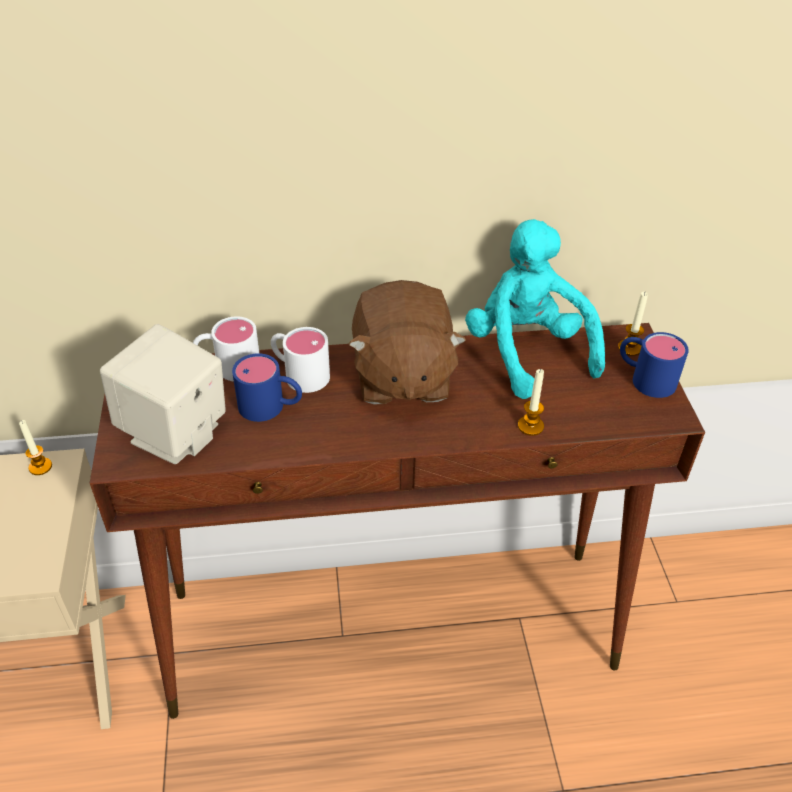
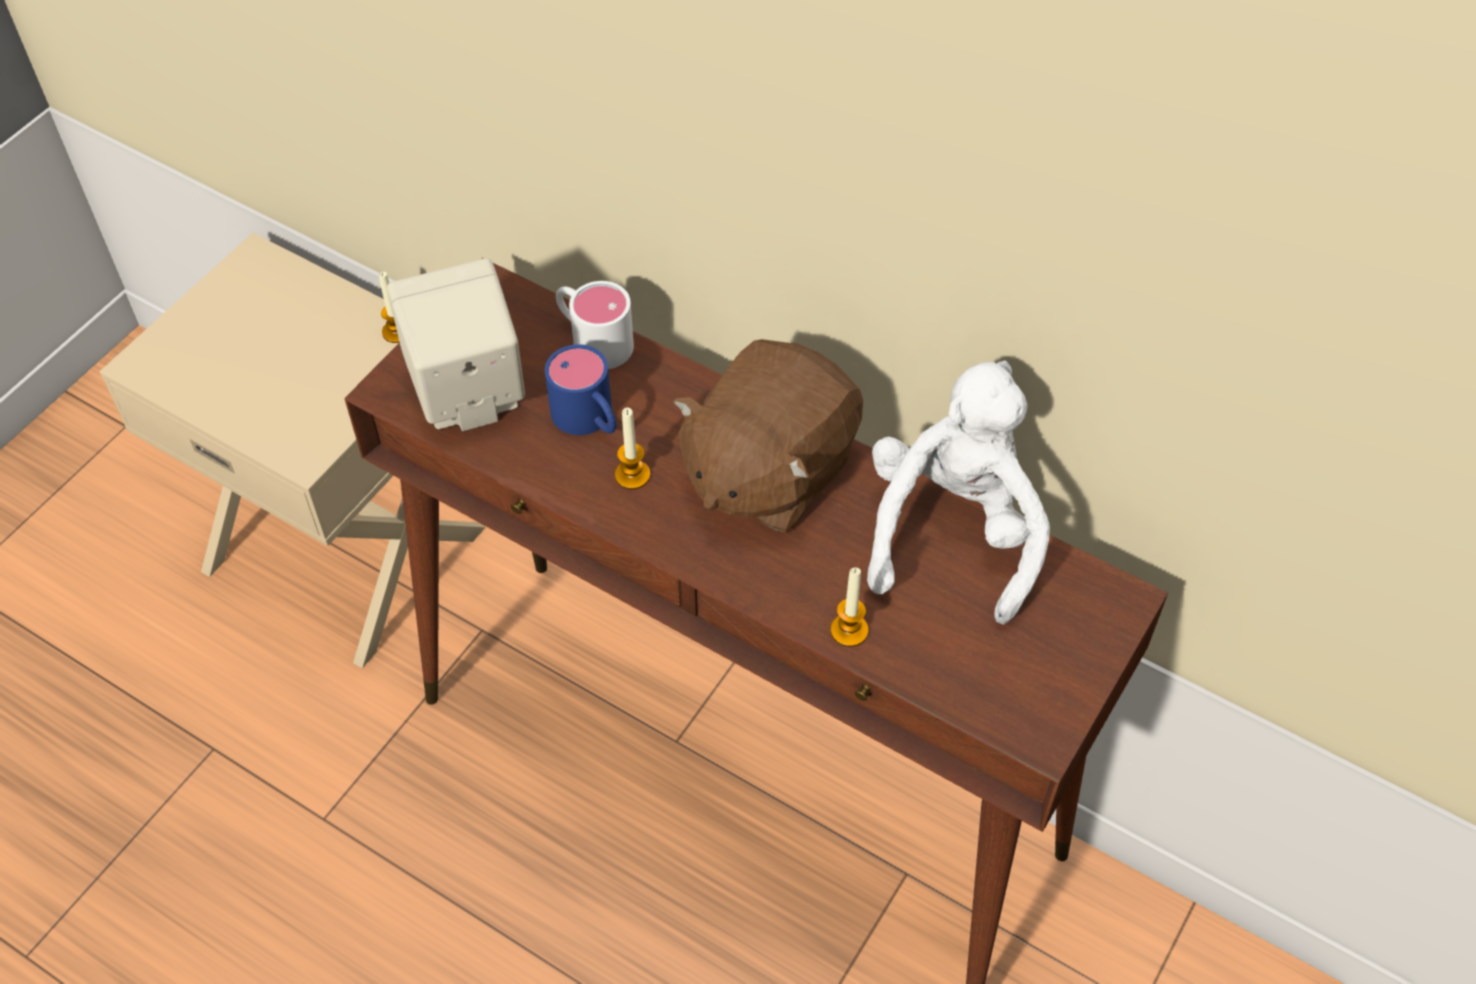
camera: 40 degrees right, 10 degrees up
white mug [271,327,330,393] -> none
turquoise plush toy [465,219,605,399] -> white plush toy [867,361,1050,624]
candle [618,292,648,356] -> candle moved to [615,407,650,490]
blue mug [620,332,689,398] -> none

